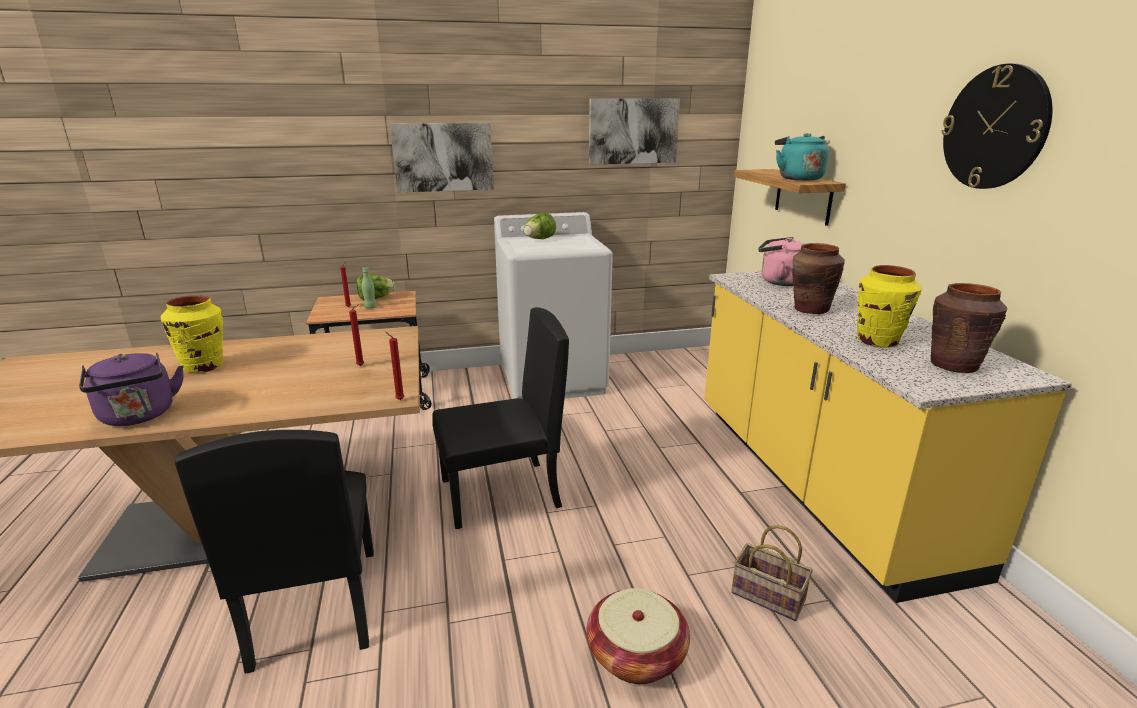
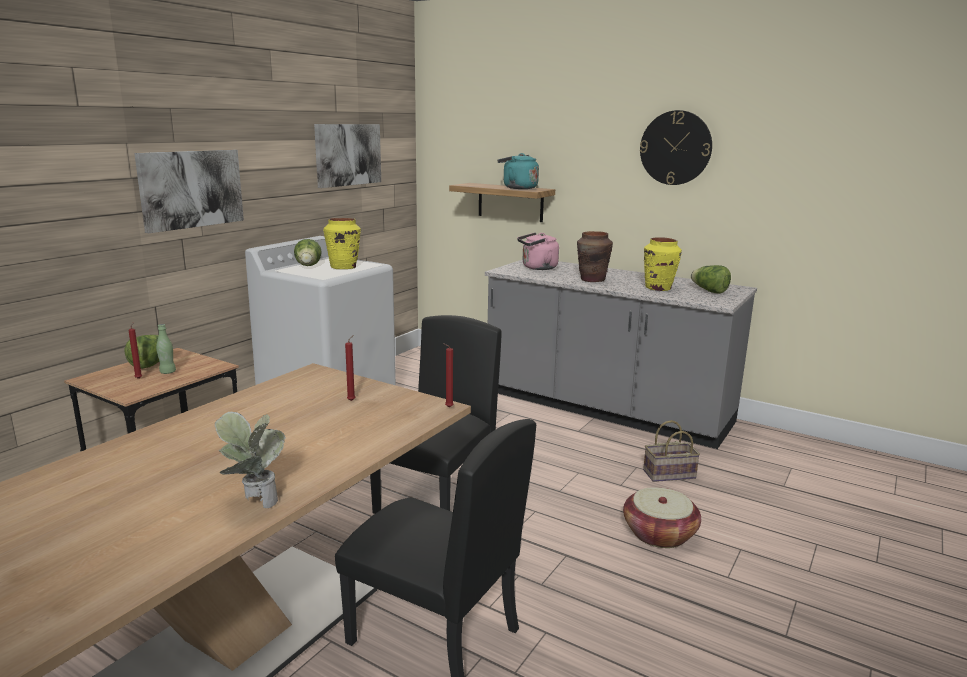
camera: 45 degrees left, 5 degrees down
purple kettle [79,353,184,426] -> potted plant [215,412,286,508]
yellow vase [161,295,223,373] -> yellow vase moved to [323,218,361,269]
yellow counter [704,271,1072,603] -> grey counter [485,260,757,449]
brown vase [931,283,1007,373] -> lettuce [691,265,731,294]

